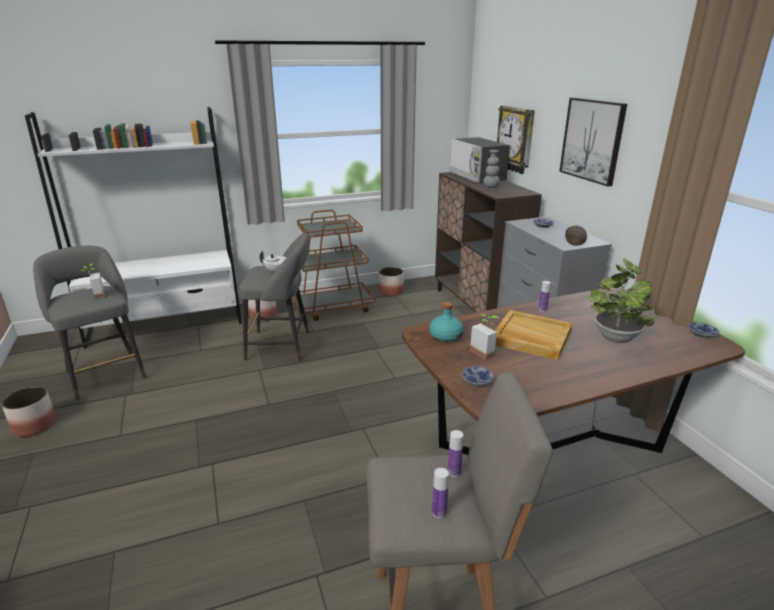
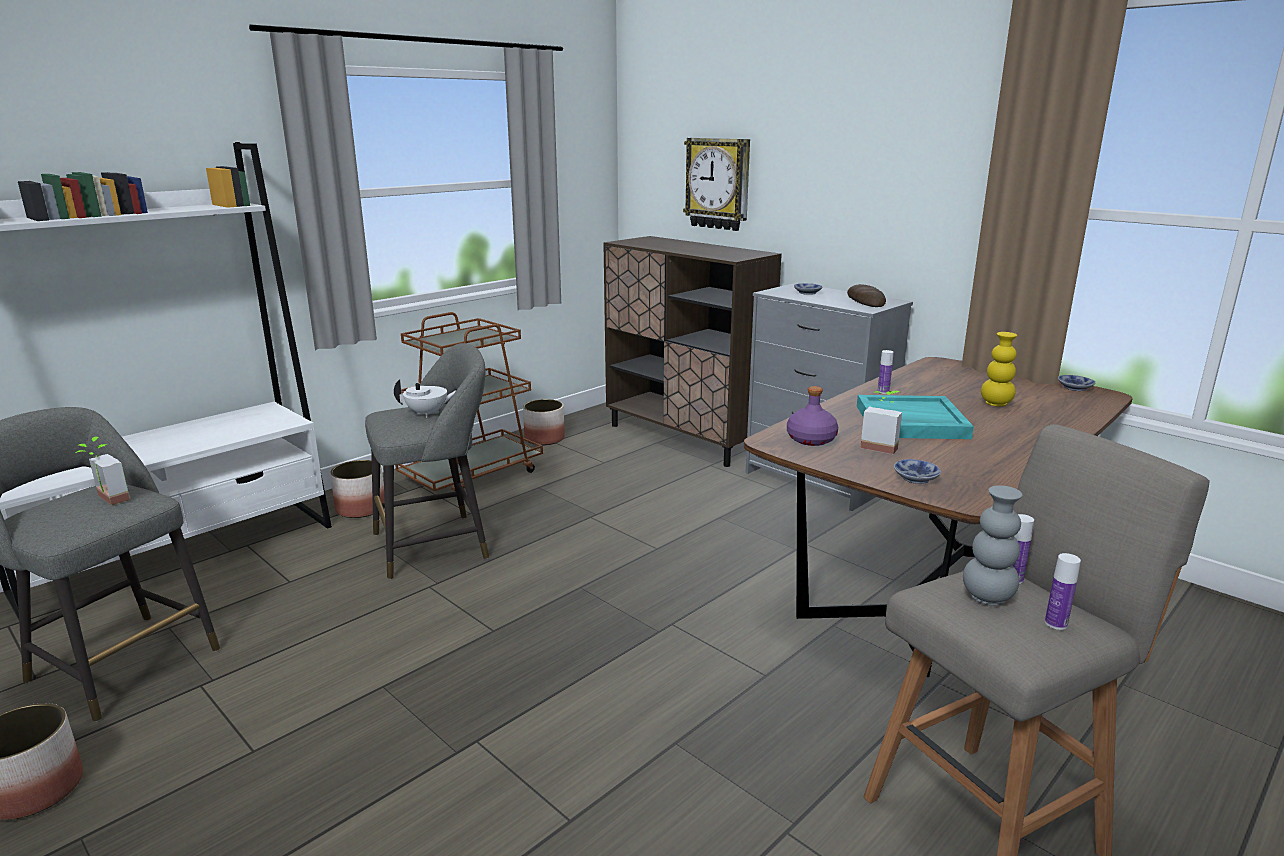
camera: 25 degrees left, 5 degrees down
turquoise bottle [429,302,464,342] -> purple bottle [787,386,838,446]
microwave [449,137,510,183] -> none
grey vase [483,150,500,189] -> grey vase moved to [963,485,1023,605]
beige tray [495,310,572,360] -> turquoise tray [857,395,974,439]
picture [559,98,627,187] -> none
potted plant [587,258,658,343] -> yellow vase [981,332,1017,407]

